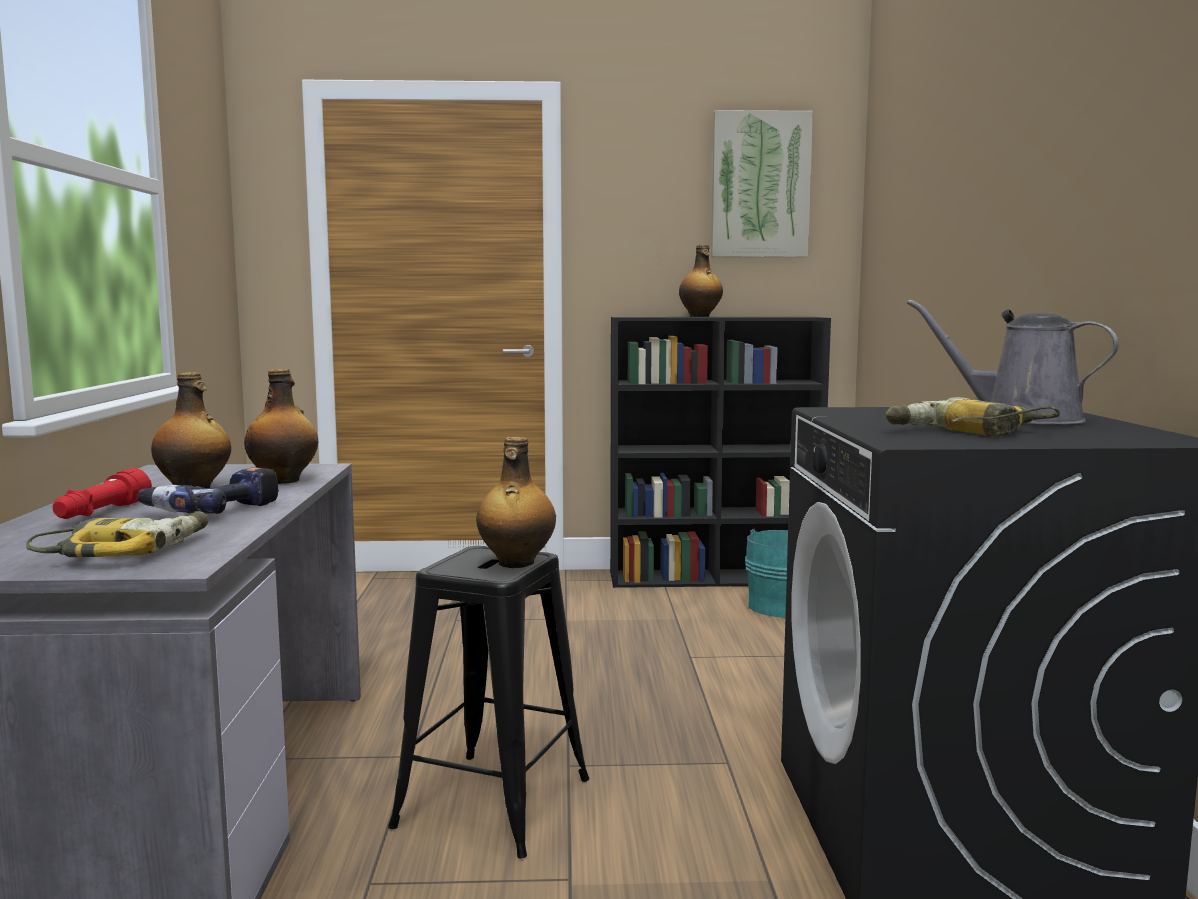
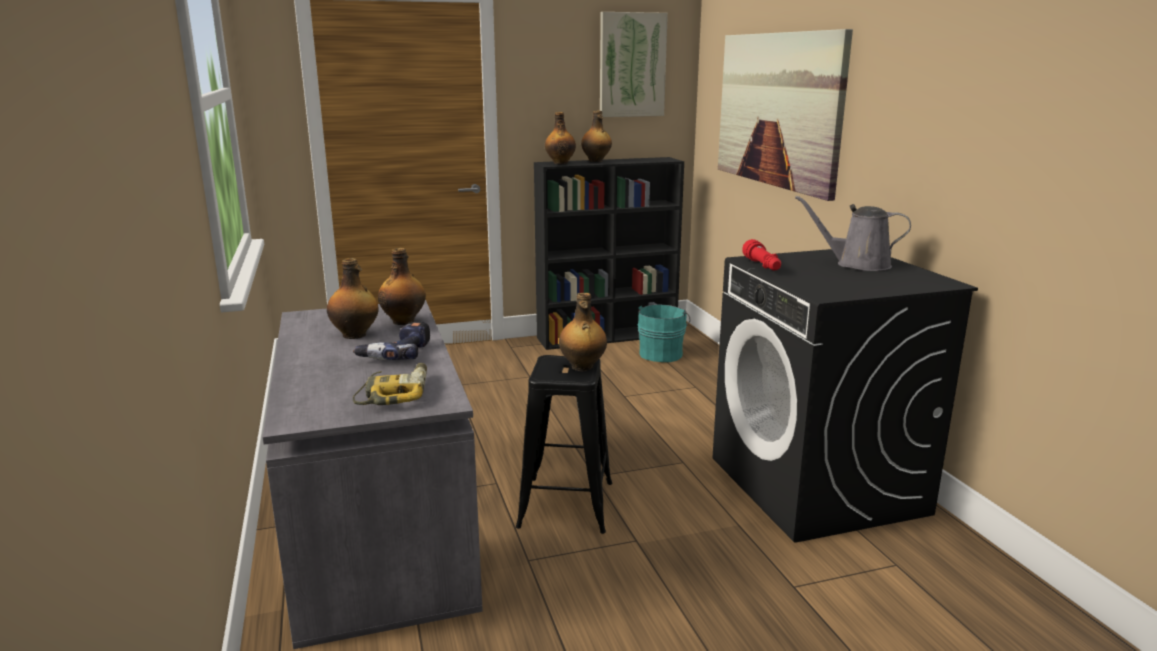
camera: 15 degrees left, 10 degrees up
red flashlight [53,468,152,519] -> red flashlight moved to [742,239,781,271]
power drill [886,397,1060,436] -> none
none -> bottle [545,112,576,165]
none -> picture [718,29,853,201]

